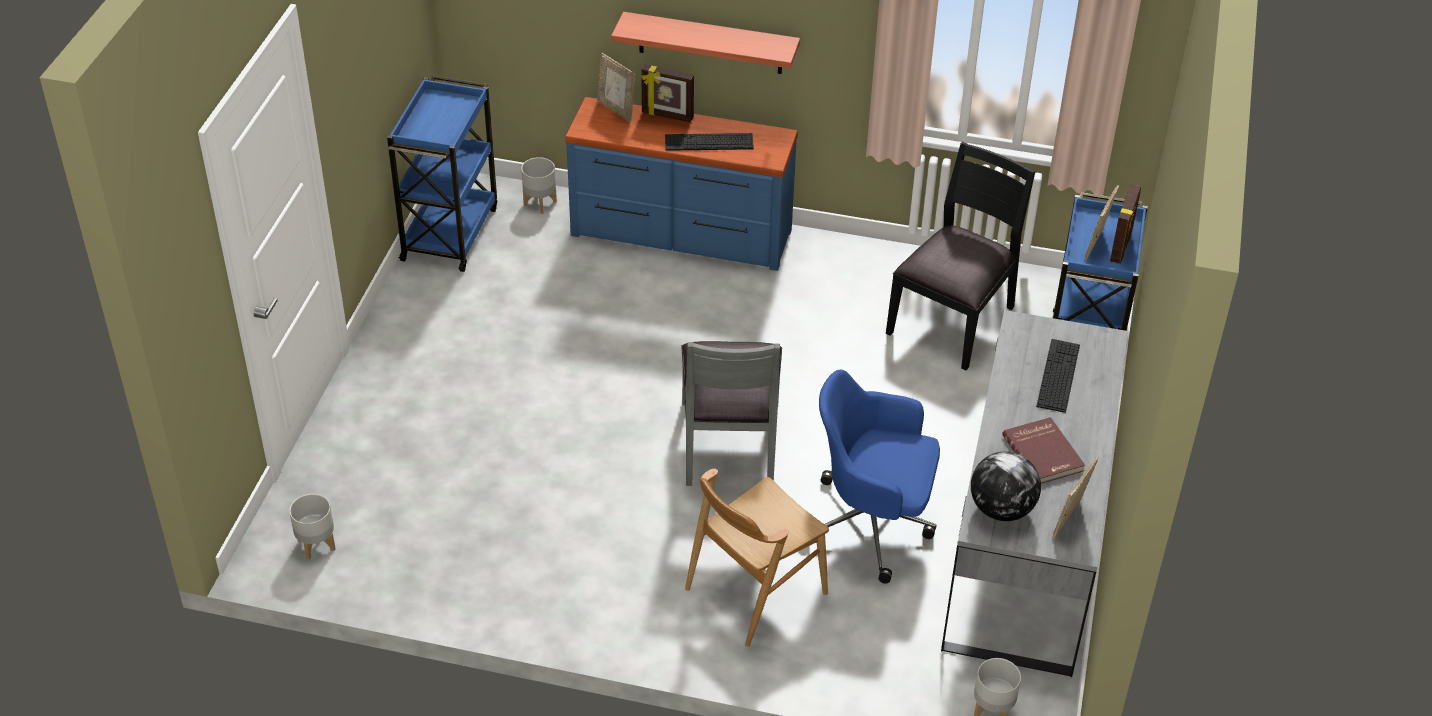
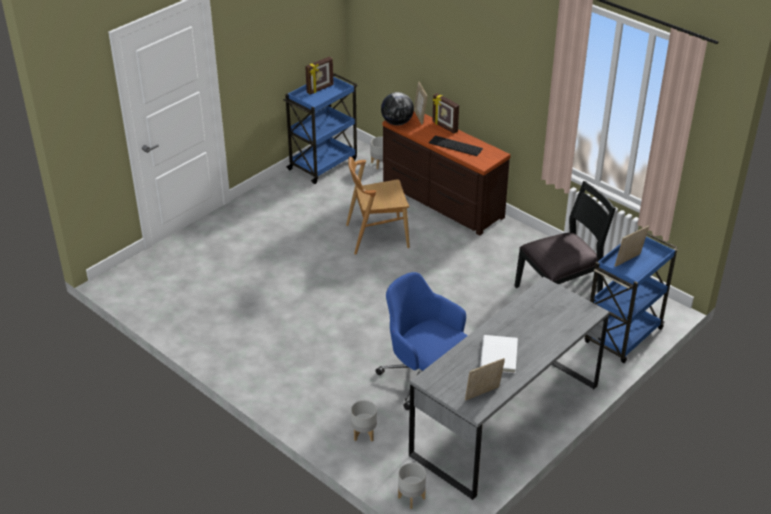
camera: 30 degrees right, 5 degrees down
grey planter [289,494,336,560] -> grey planter moved to [351,400,377,441]
blue dresser [565,97,798,271] -> brown dresser [383,112,511,235]
shelf [611,12,800,74] -> none
grey chair [682,341,782,486] -> none
brown chair [685,469,829,647] -> brown chair moved to [346,157,410,255]
globe [971,451,1041,521] -> globe moved to [381,92,414,125]
red book [1002,417,1085,484] -> white book [480,335,518,373]
keyboard [1036,339,1080,413] -> none
picture frame [1110,184,1141,264] -> picture frame moved to [305,57,334,94]

